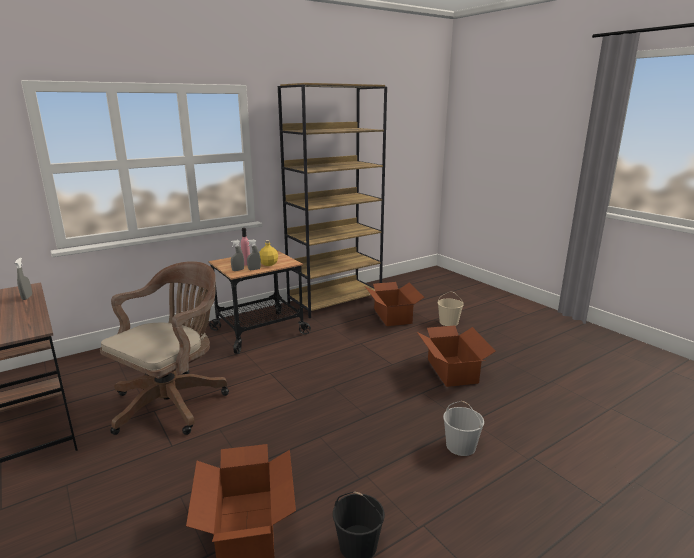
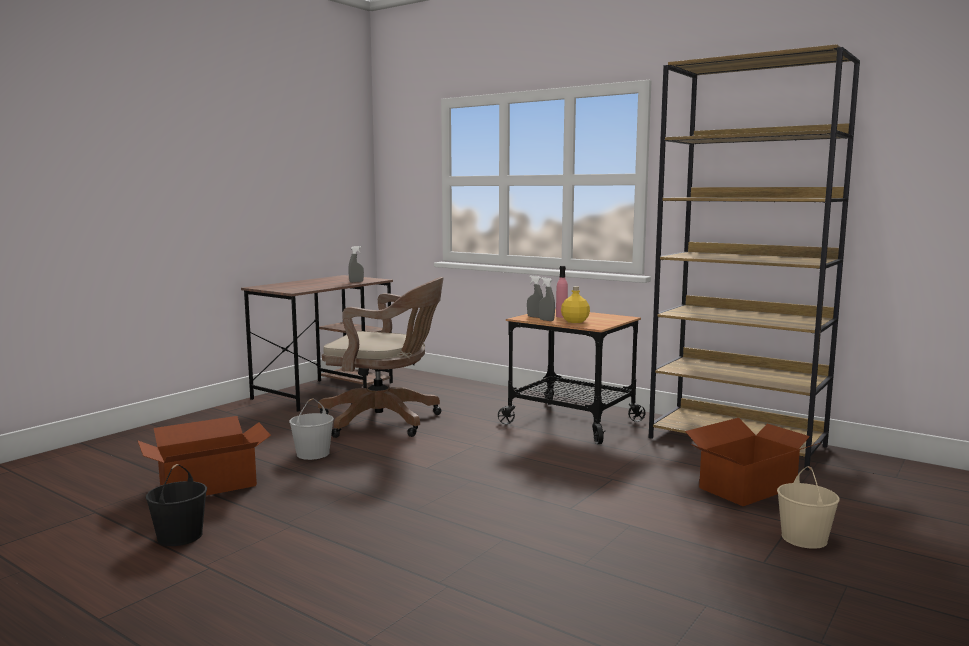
camera: 70 degrees right, 10 degrees down
cardboard box [417,325,496,387] -> none
white bucket [443,401,484,456] -> white bucket moved to [289,399,334,460]

